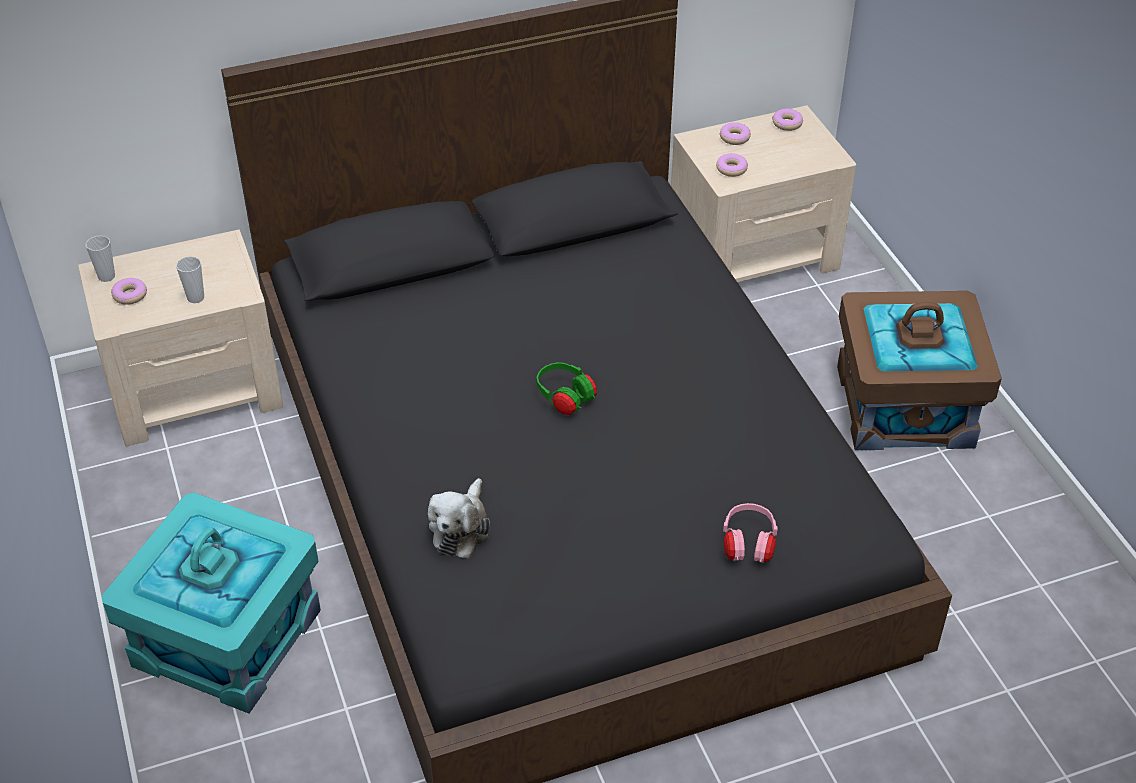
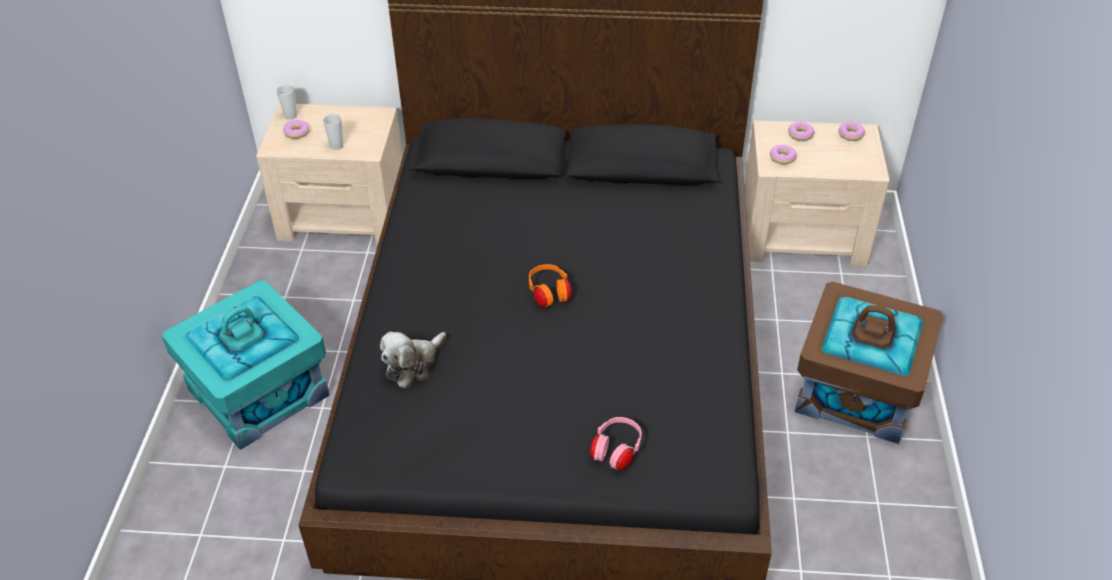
camera: 25 degrees right, 0 degrees up
green headphones [536,362,597,415] -> orange headphones [529,264,572,307]

